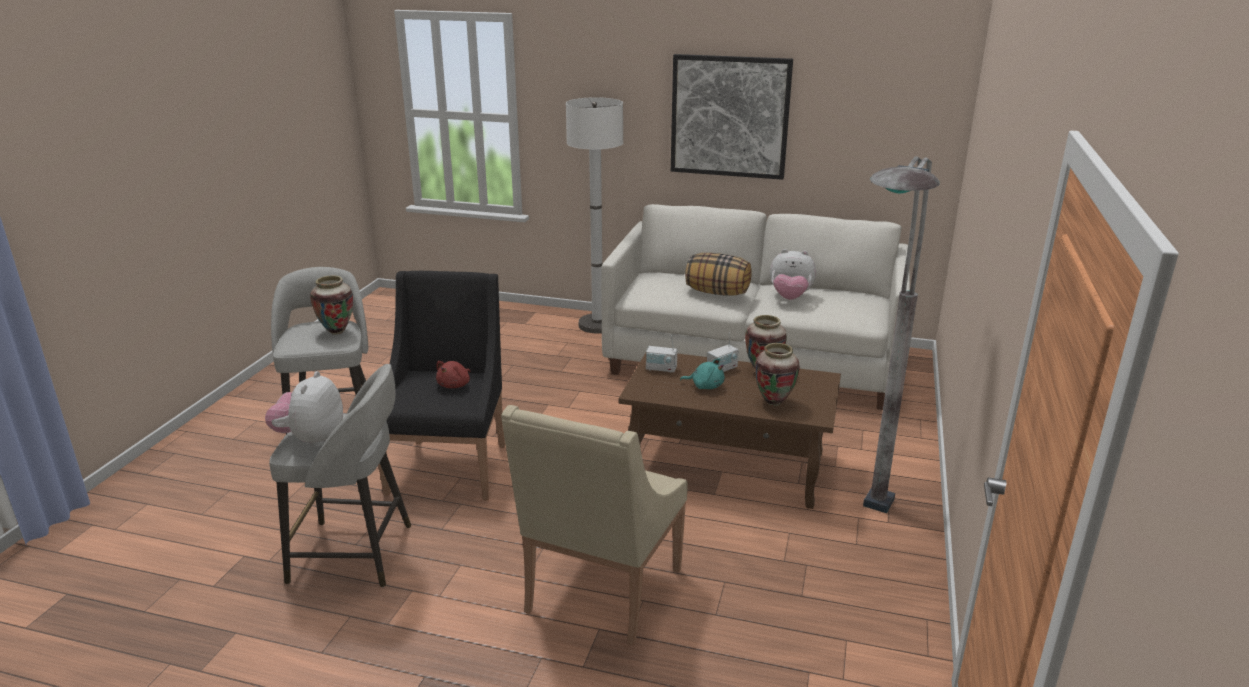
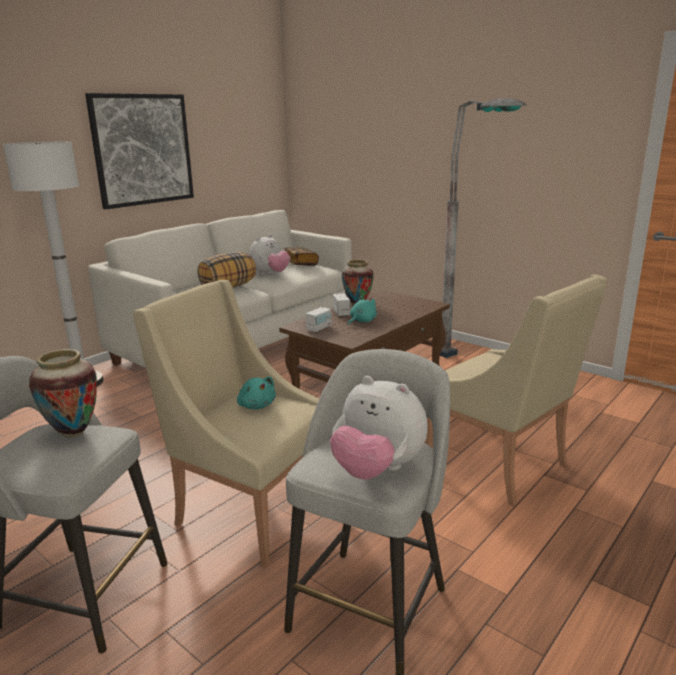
camera: 65 degrees left, 5 degrees down
black armchair [378,271,505,500] -> beige armchair [133,280,319,567]
red plush toy [436,361,470,388] -> turquoise plush toy [237,377,276,409]
vase [755,343,800,406] -> none
none -> book [285,247,319,266]

